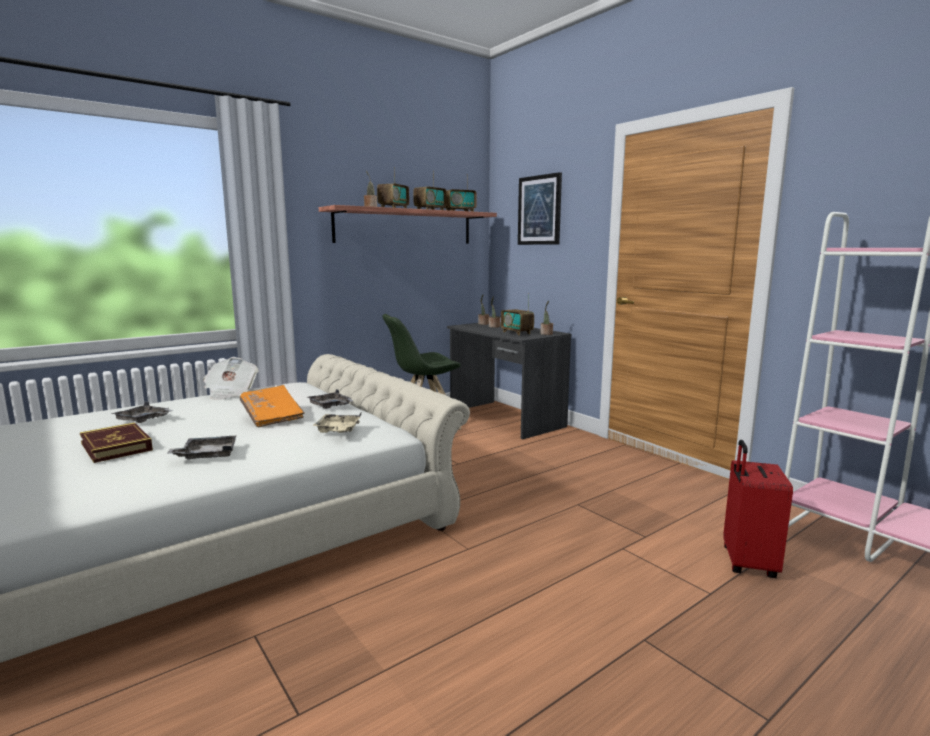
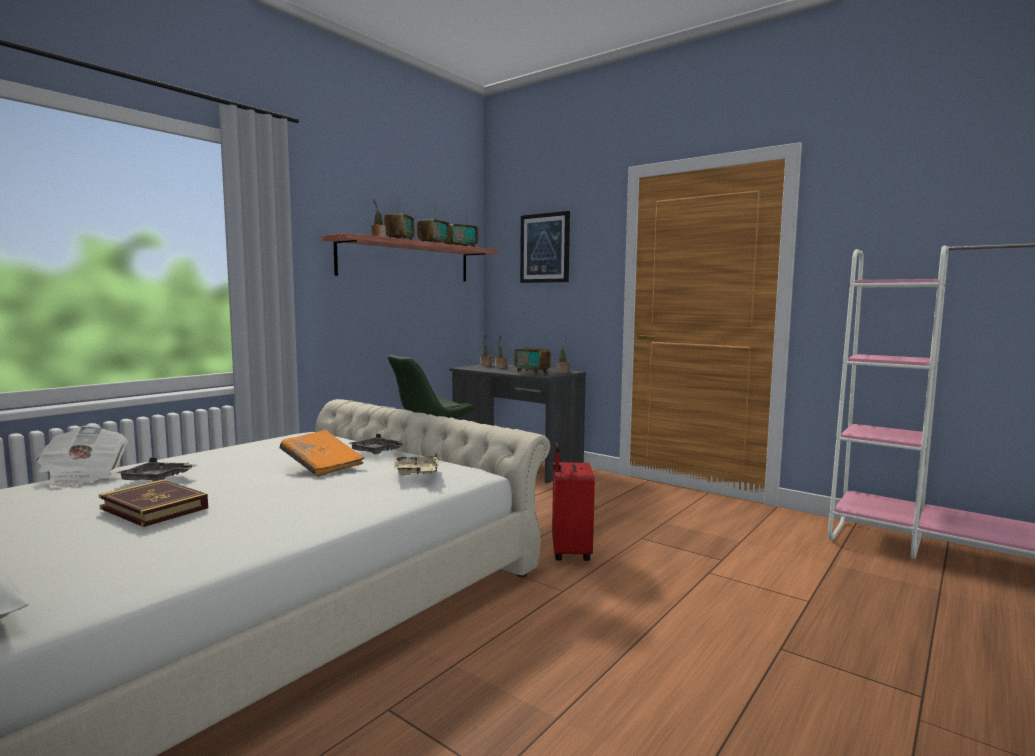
camera: 15 degrees left, 5 degrees down
grey tray [167,436,236,459] -> none
newspaper [203,358,258,400] -> newspaper moved to [36,425,128,489]
red suitcase [723,440,793,578] -> red suitcase moved to [552,442,595,561]

